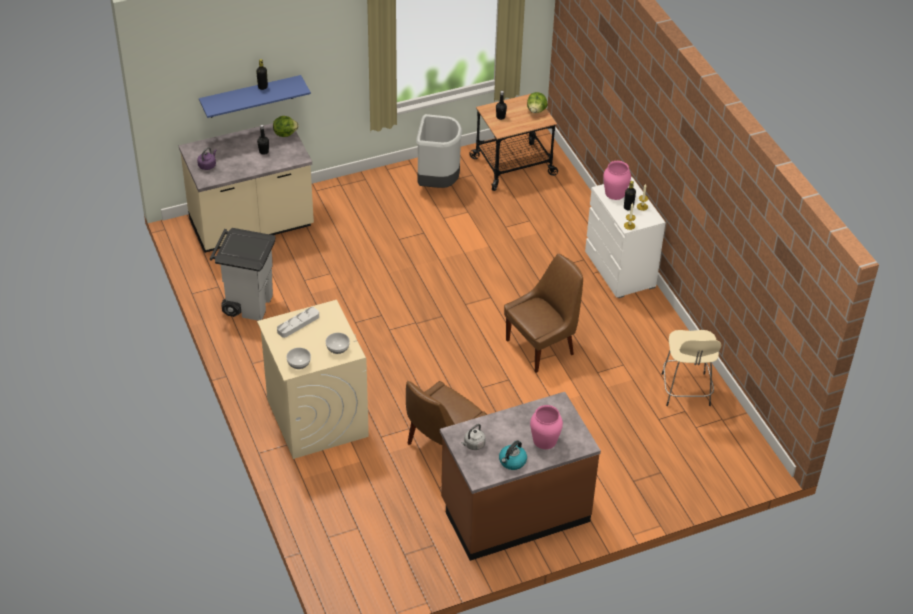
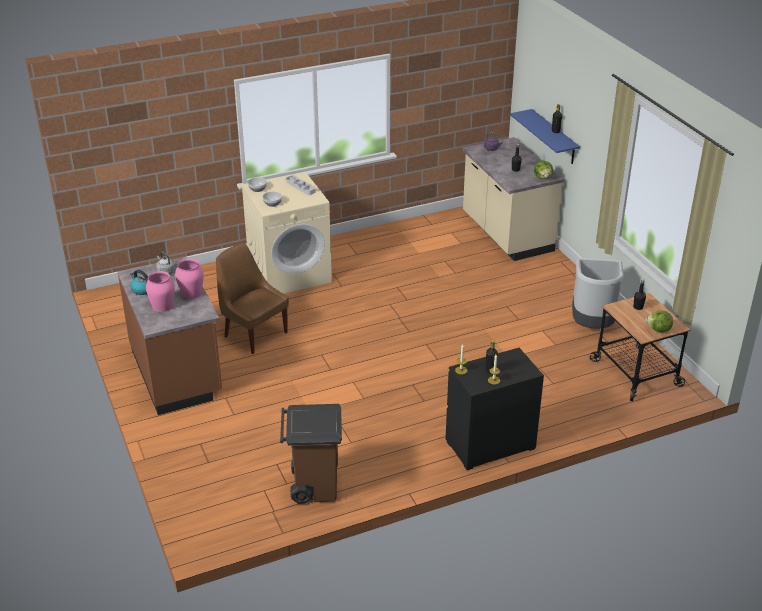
camera: 90 degrees right, 10 degrees down
grey trash can [210,228,275,321] -> none
brown chair [504,254,583,373] -> none
white dresser [585,177,666,298] -> black dresser [445,348,544,470]
pink vase [603,161,631,200] -> pink vase moved to [175,258,204,299]
beige stool [662,330,721,406] -> brown trash can [280,404,342,504]

